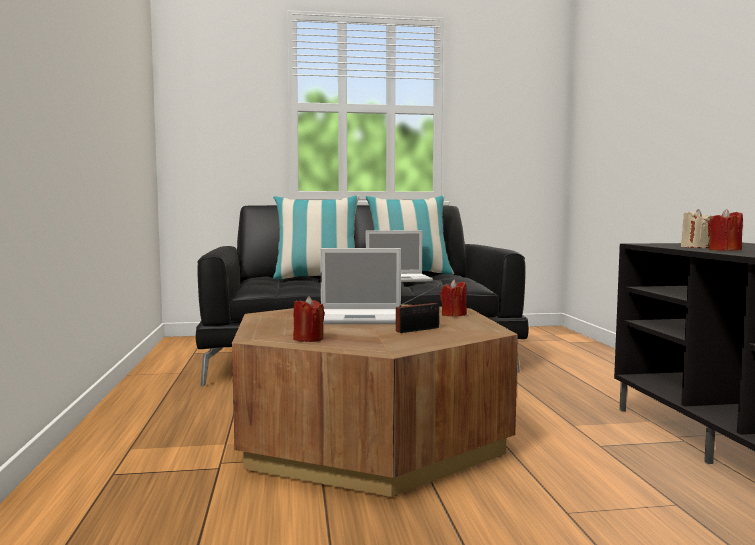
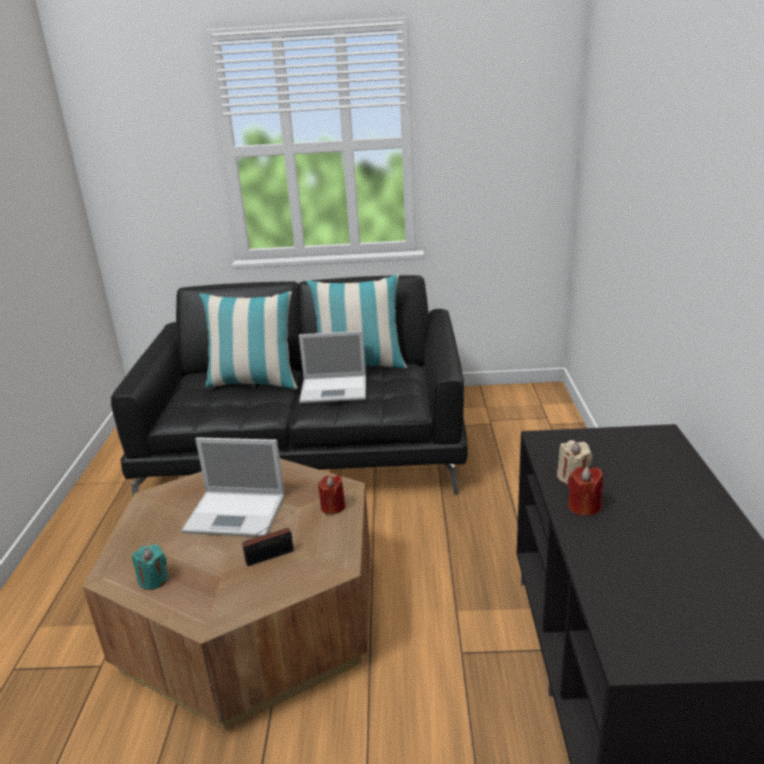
camera: 10 degrees right, 20 degrees up
red candle [293,296,325,342] -> turquoise candle [132,544,168,590]

